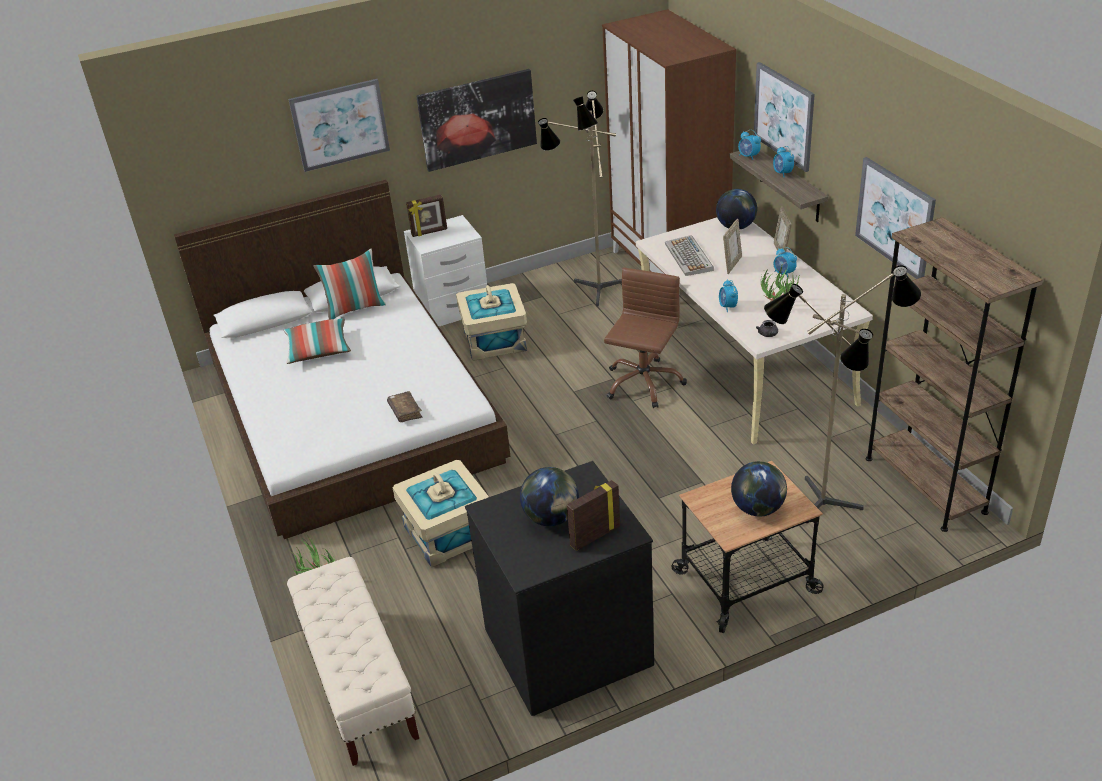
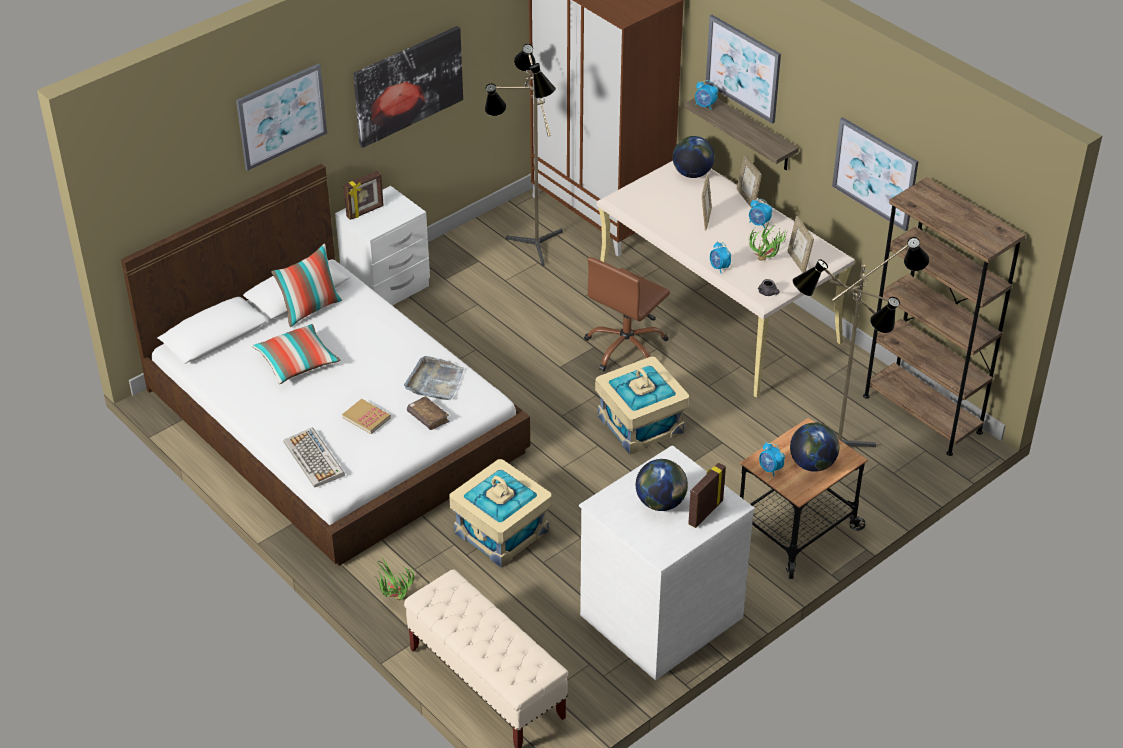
camera: 20 degrees left, 5 degrees up
beige storage box [456,283,527,361] -> beige storage box moved to [595,356,689,454]
black dresser [465,461,654,716] -> white dresser [579,445,755,680]
brown office chair [604,268,687,408] -> brown office chair turned 150 degrees counterclockwise [584,257,670,371]
keyboard [665,235,714,276] -> keyboard moved to [283,427,345,488]
alarm clock [773,146,794,178] -> alarm clock moved to [759,442,785,477]
none -> book [342,399,391,434]
none -> grey tray [404,356,464,400]
none -> picture frame [787,216,814,273]

